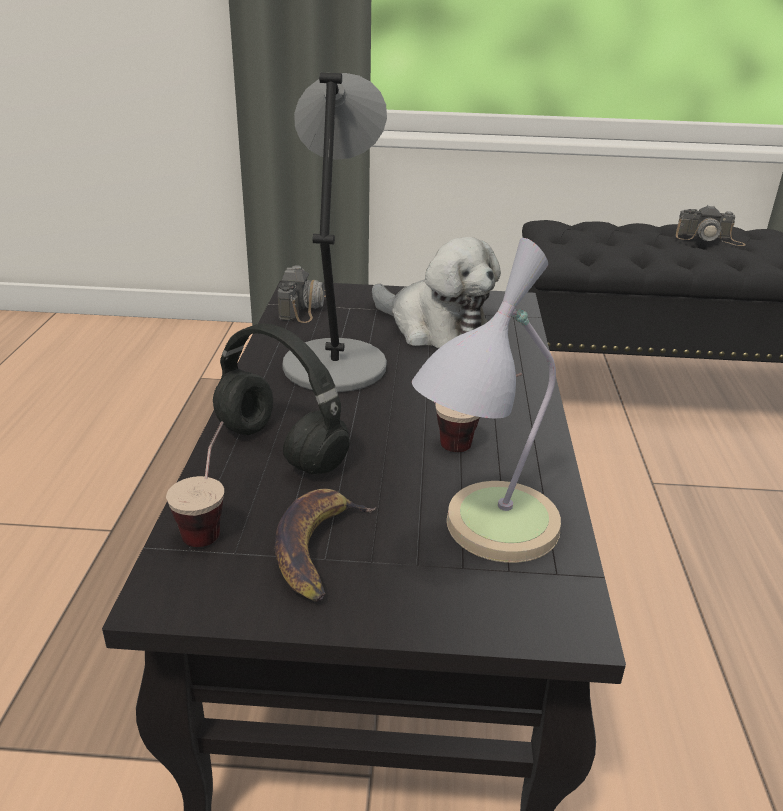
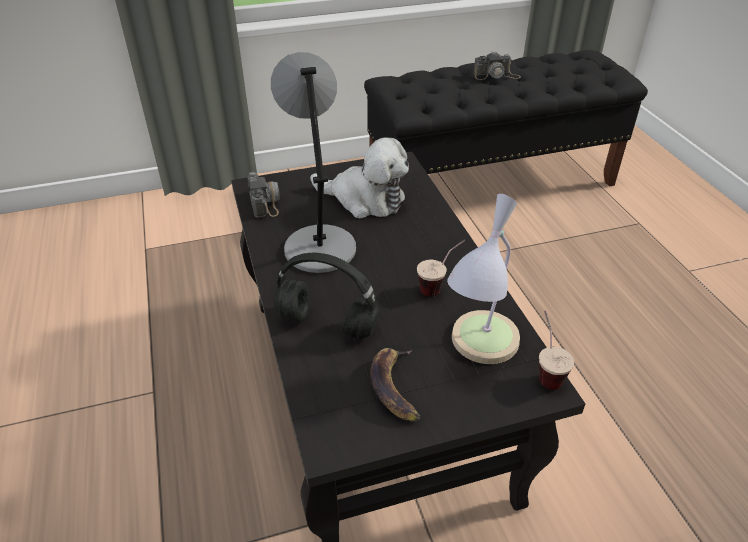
camera: 20 degrees left, 10 degrees up
cup [166,421,224,547] -> cup moved to [539,311,574,390]

